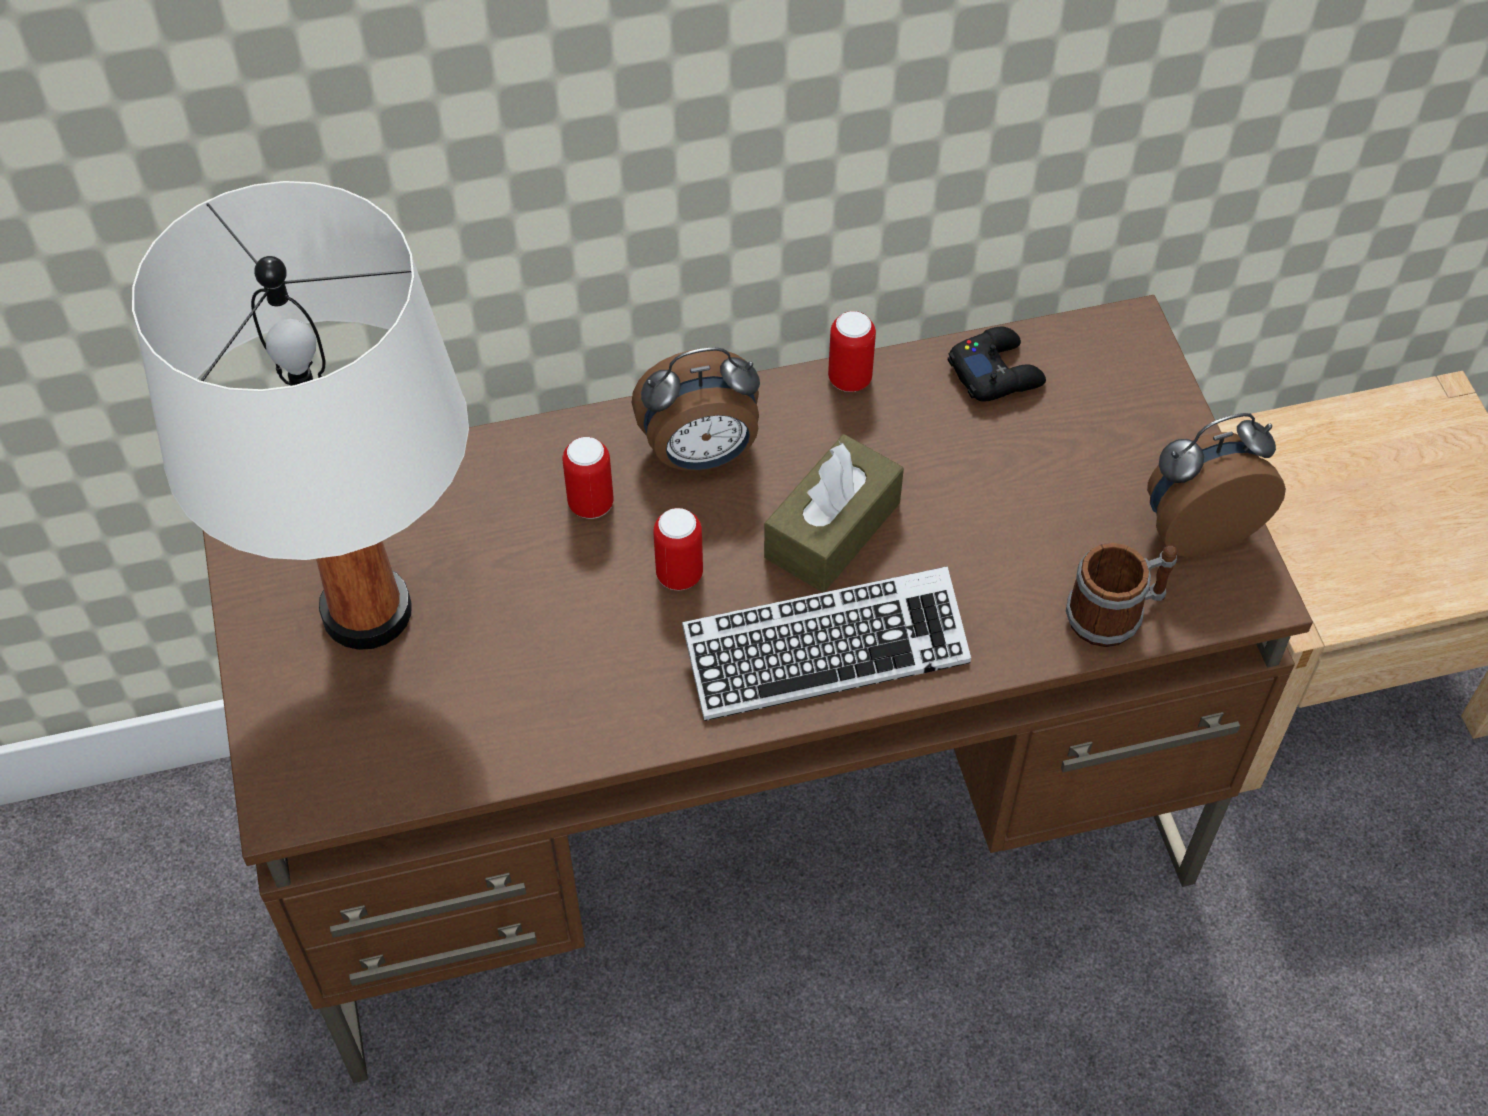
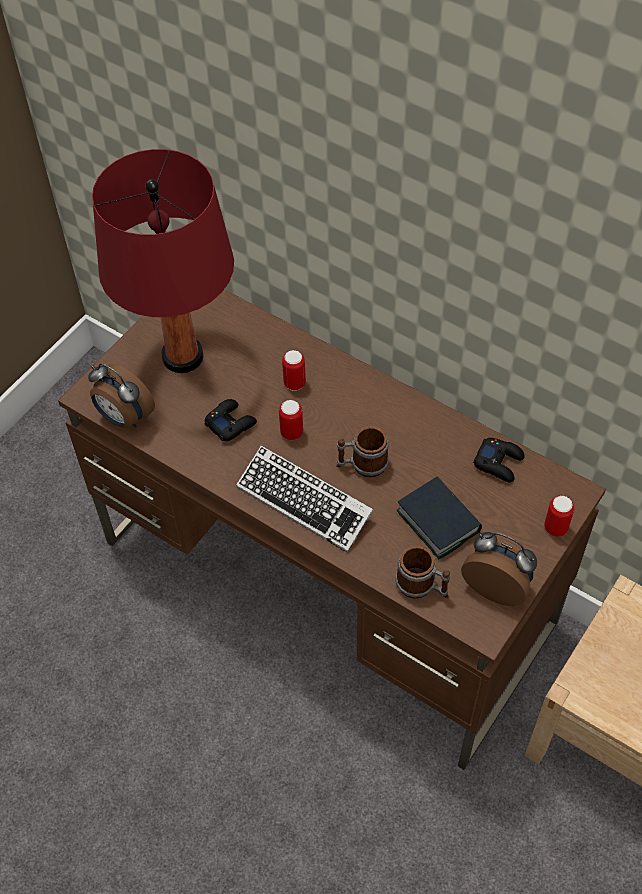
camera: 50 degrees right, 0 degrees up
white table lamp [132,181,469,650] -> red table lamp [92,149,234,373]
alarm clock [631,347,760,471] -> alarm clock moved to [88,363,155,428]
brown tissue box [764,434,904,593] -> mug [336,426,389,477]
can [828,311,876,392] -> can moved to [544,496,574,537]
none -> black game controller [204,399,257,441]
none -> book [397,476,482,559]

